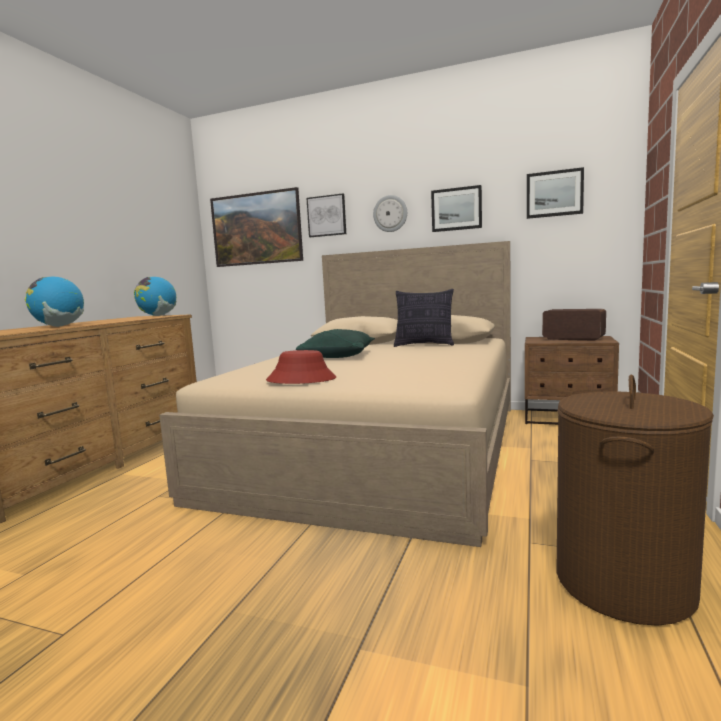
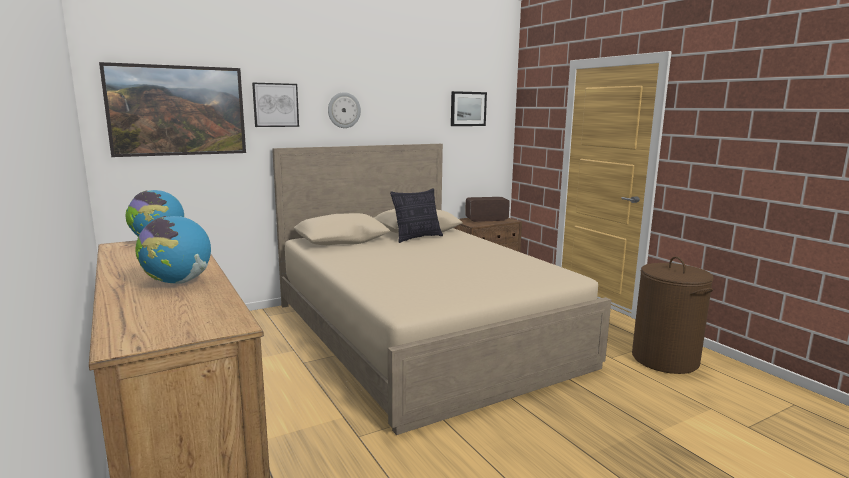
camera: 50 degrees left, 5 degrees up
red hat [266,350,336,384] -> none
green pillow [296,329,375,358] -> none
picture [431,185,482,232] -> none

